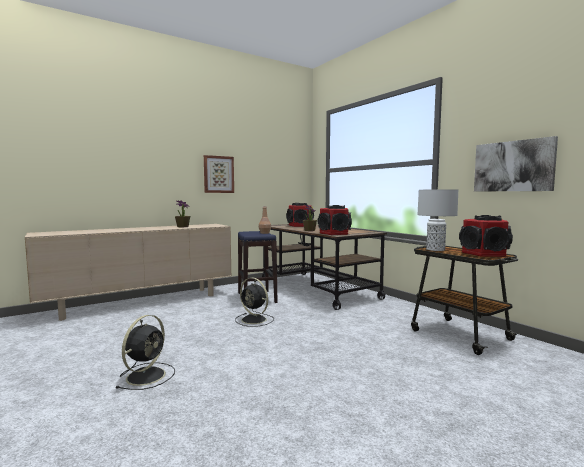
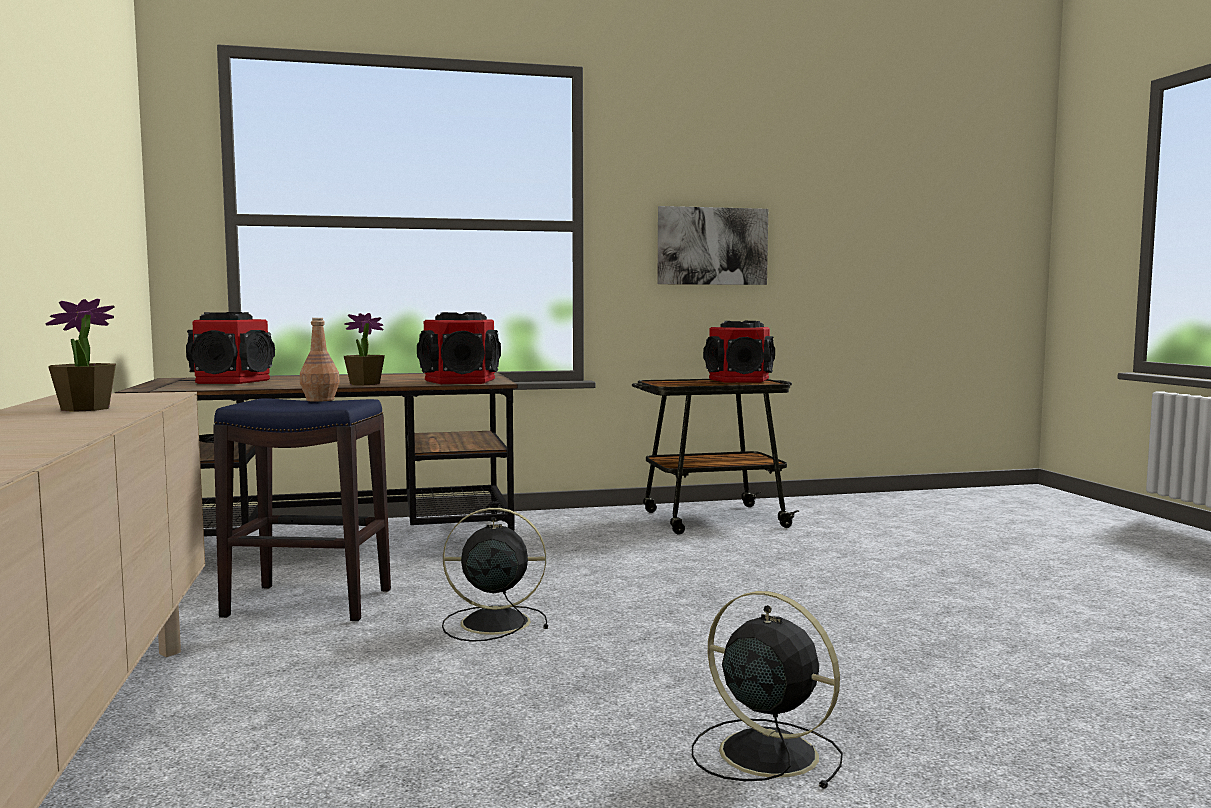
camera: 70 degrees left, 0 degrees up
picture [204,155,234,193] -> none
black fan [235,278,274,327] -> black fan turned 150 degrees counterclockwise [442,508,548,642]
white table lamp [418,189,458,251] -> none

